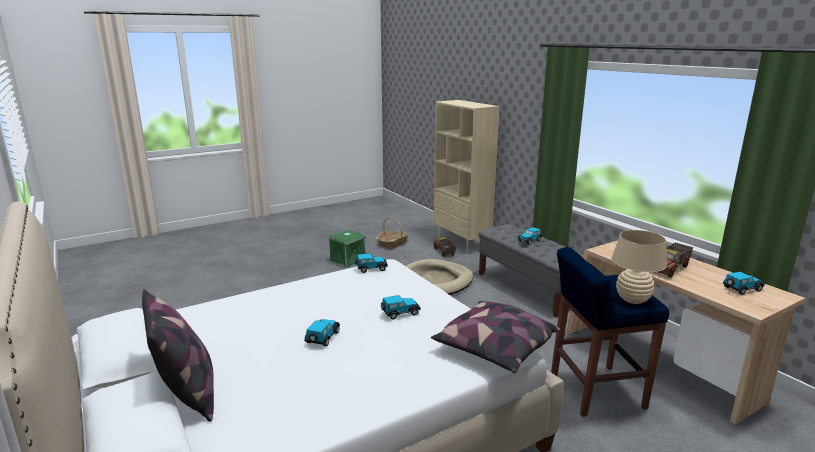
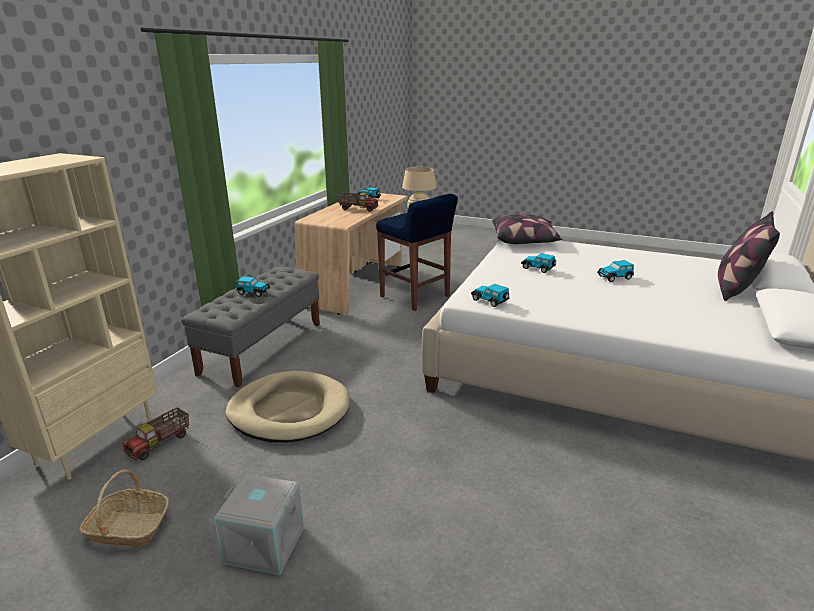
camera: 125 degrees left, 5 degrees up
green storage box [329,230,366,268] -> grey storage box [214,474,304,575]

